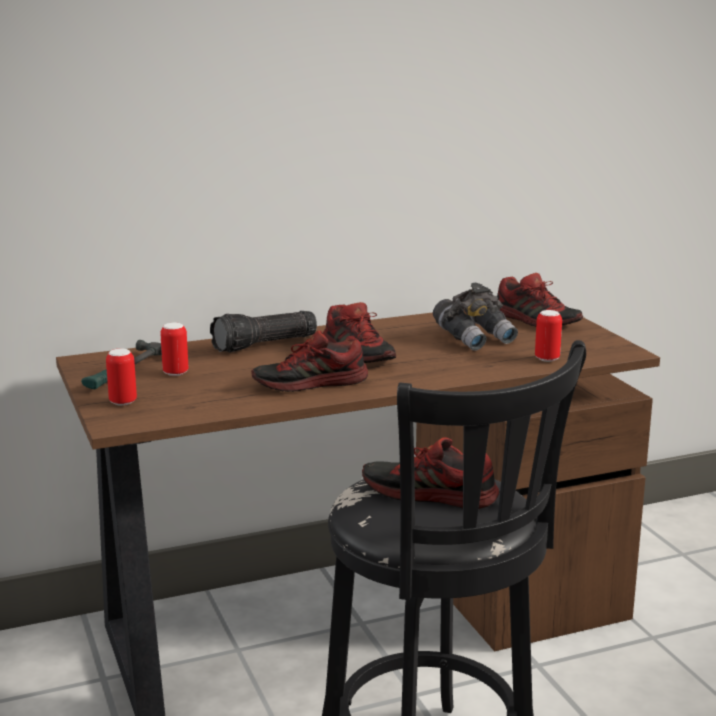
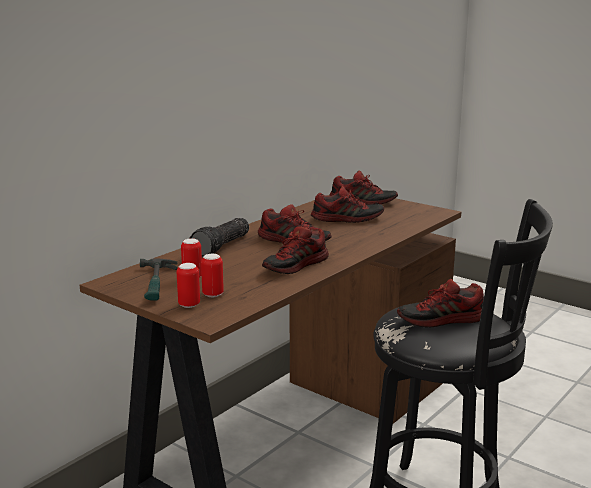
camera: 30 degrees left, 0 degrees up
grey binoculars [433,283,518,351] -> shoe [311,186,384,223]
can [535,310,562,362] -> can moved to [201,254,224,297]

